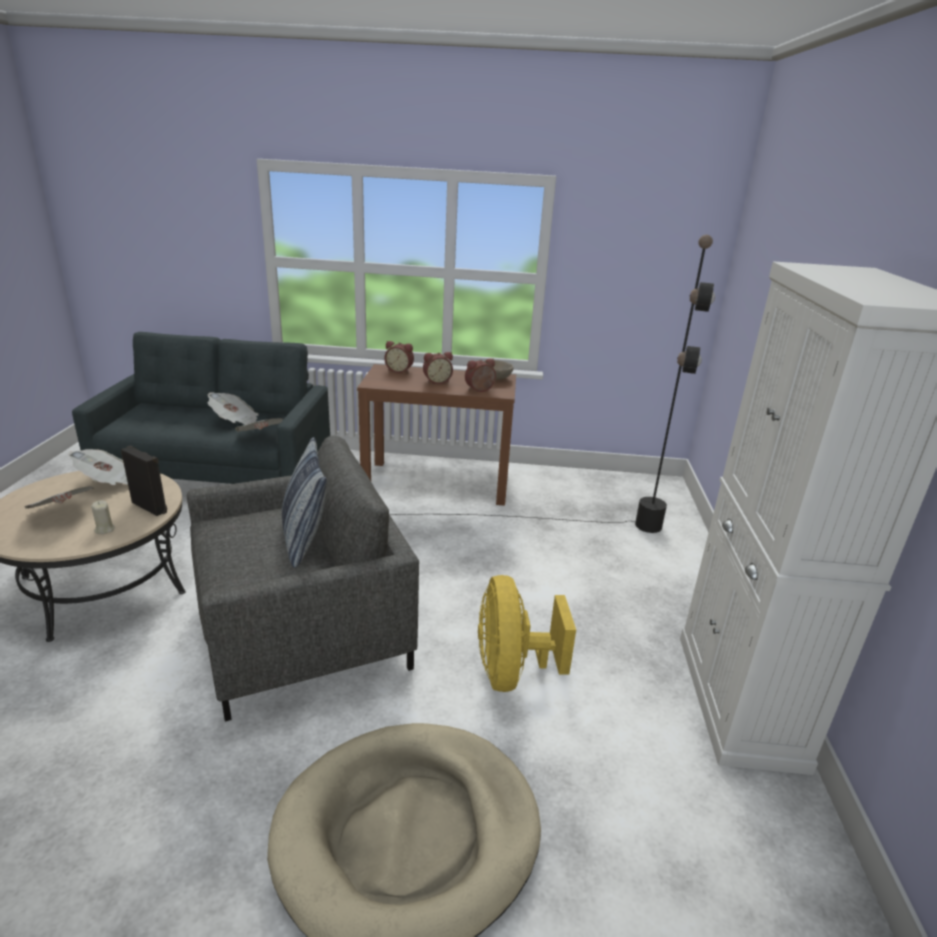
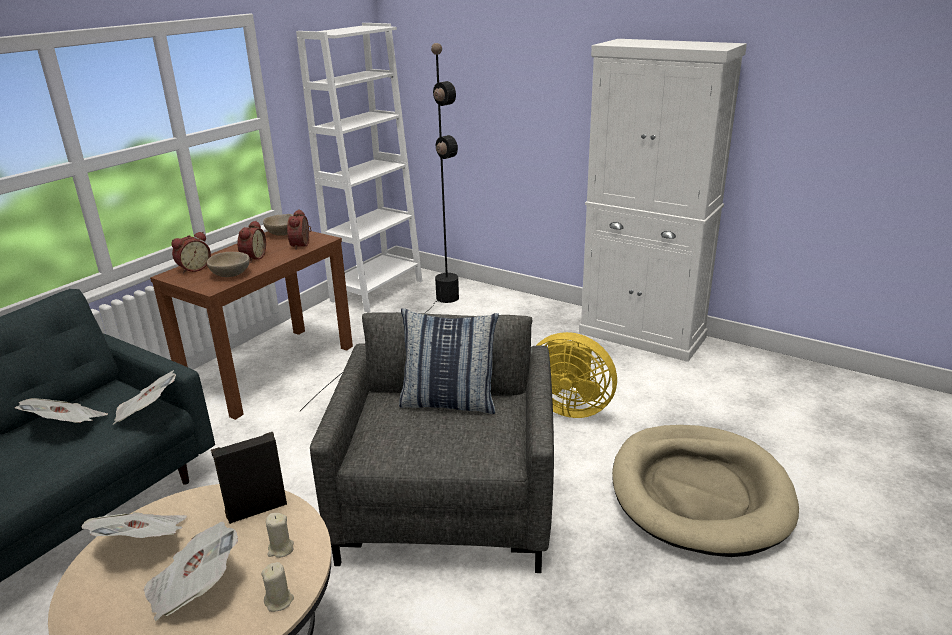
camera: 60 degrees left, 0 degrees up
none -> beige bowl [207,252,250,277]
none -> beige candle [261,562,294,612]
none -> white bookcase [296,23,422,313]

